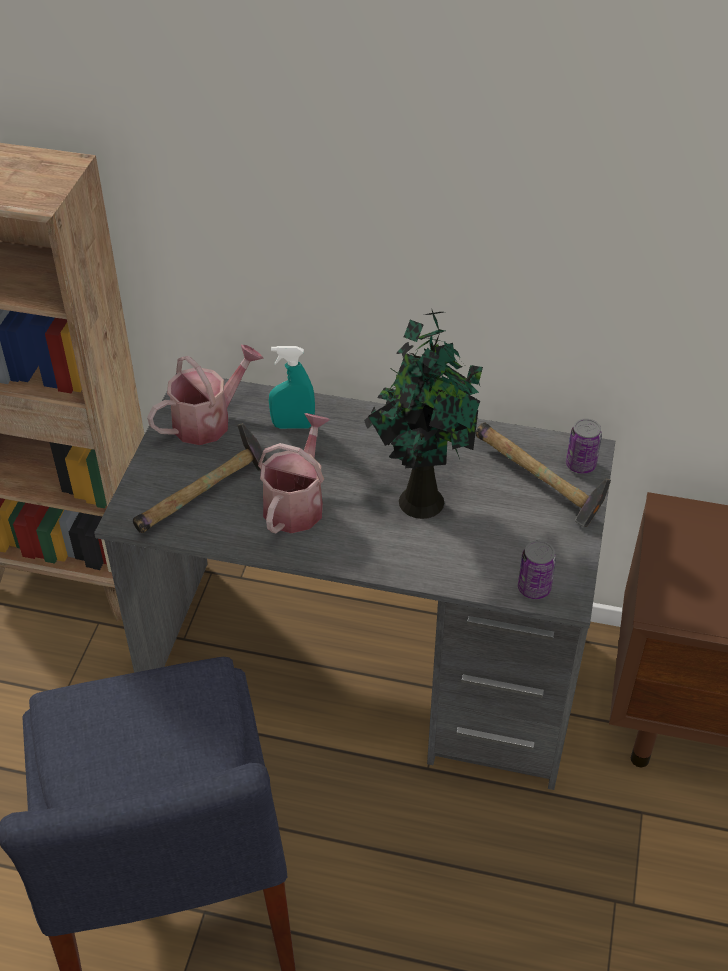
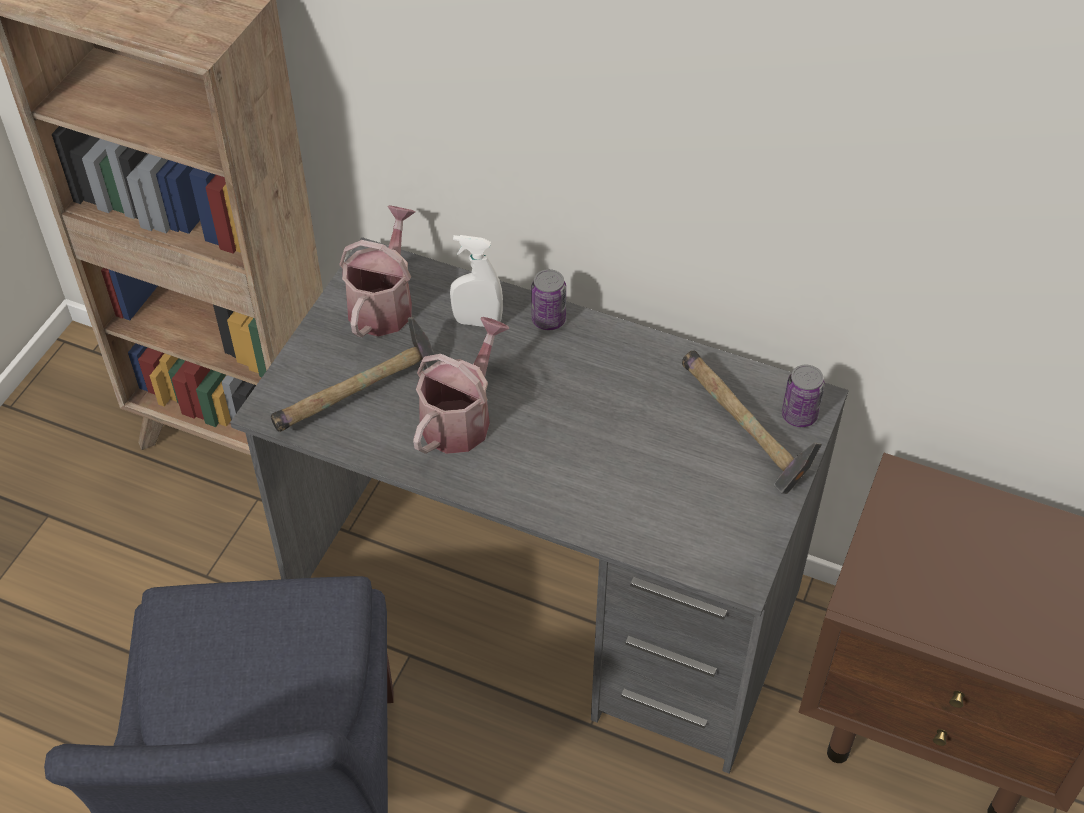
camera: 10 degrees right, 5 degrees up
watering can [147,345,264,445] -> watering can turned 45 degrees counterclockwise [339,205,415,337]
turquoise spray bottle [269,346,315,429] -> white spray bottle [450,235,503,327]
potted plant [364,308,483,519] -> none
can [518,540,556,599] -> can moved to [531,269,566,330]

